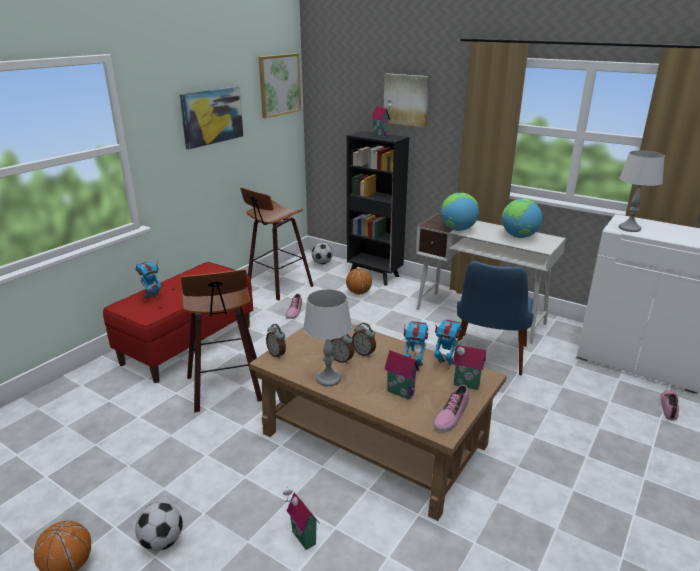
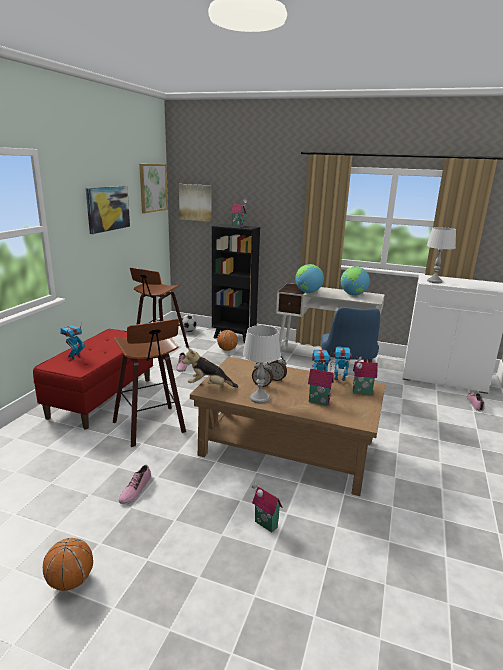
camera: 15 degrees left, 5 degrees down
football [135,502,183,551] -> none
alarm clock [266,324,286,359] -> plush toy [182,347,238,388]
picture [384,73,429,127] -> picture moved to [179,184,212,222]
shoe [433,385,469,431] -> shoe moved to [119,465,151,504]

